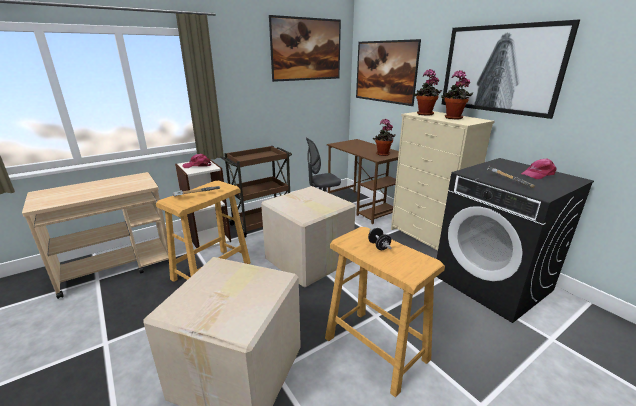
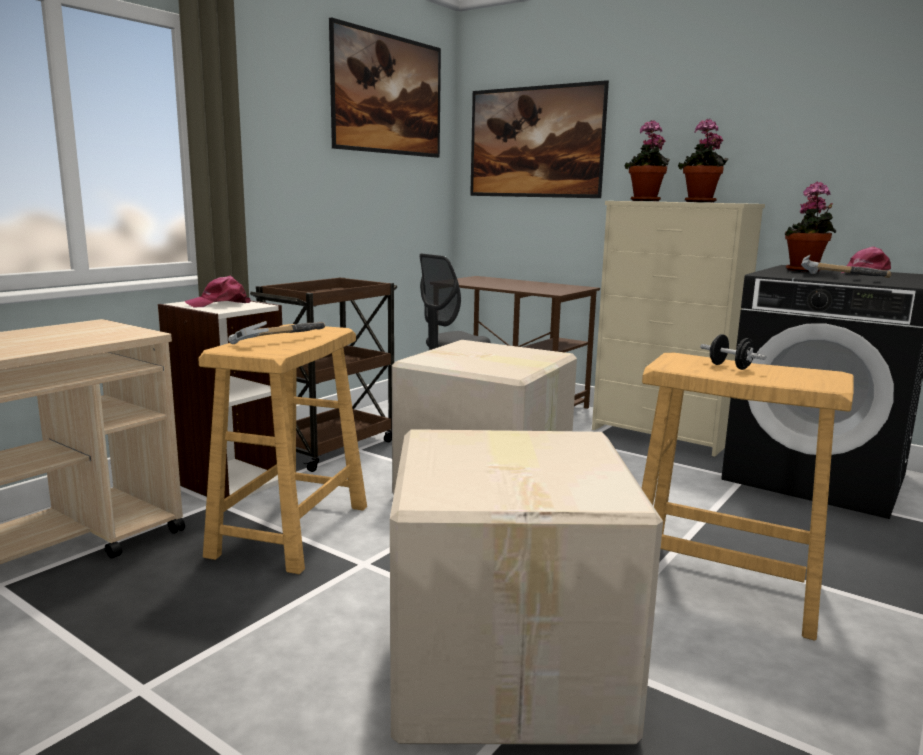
camera: 20 degrees left, 10 degrees down
potted plant [373,119,396,156] -> potted plant moved to [785,182,837,272]
picture [441,19,580,119] -> none

